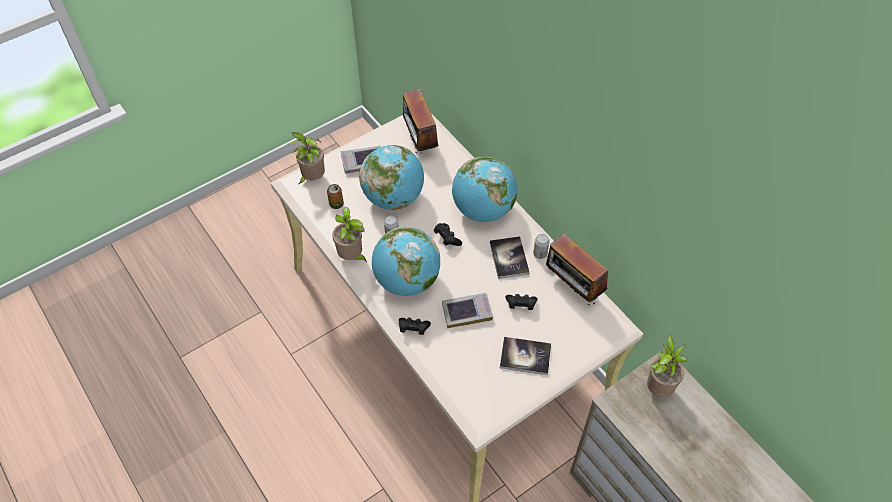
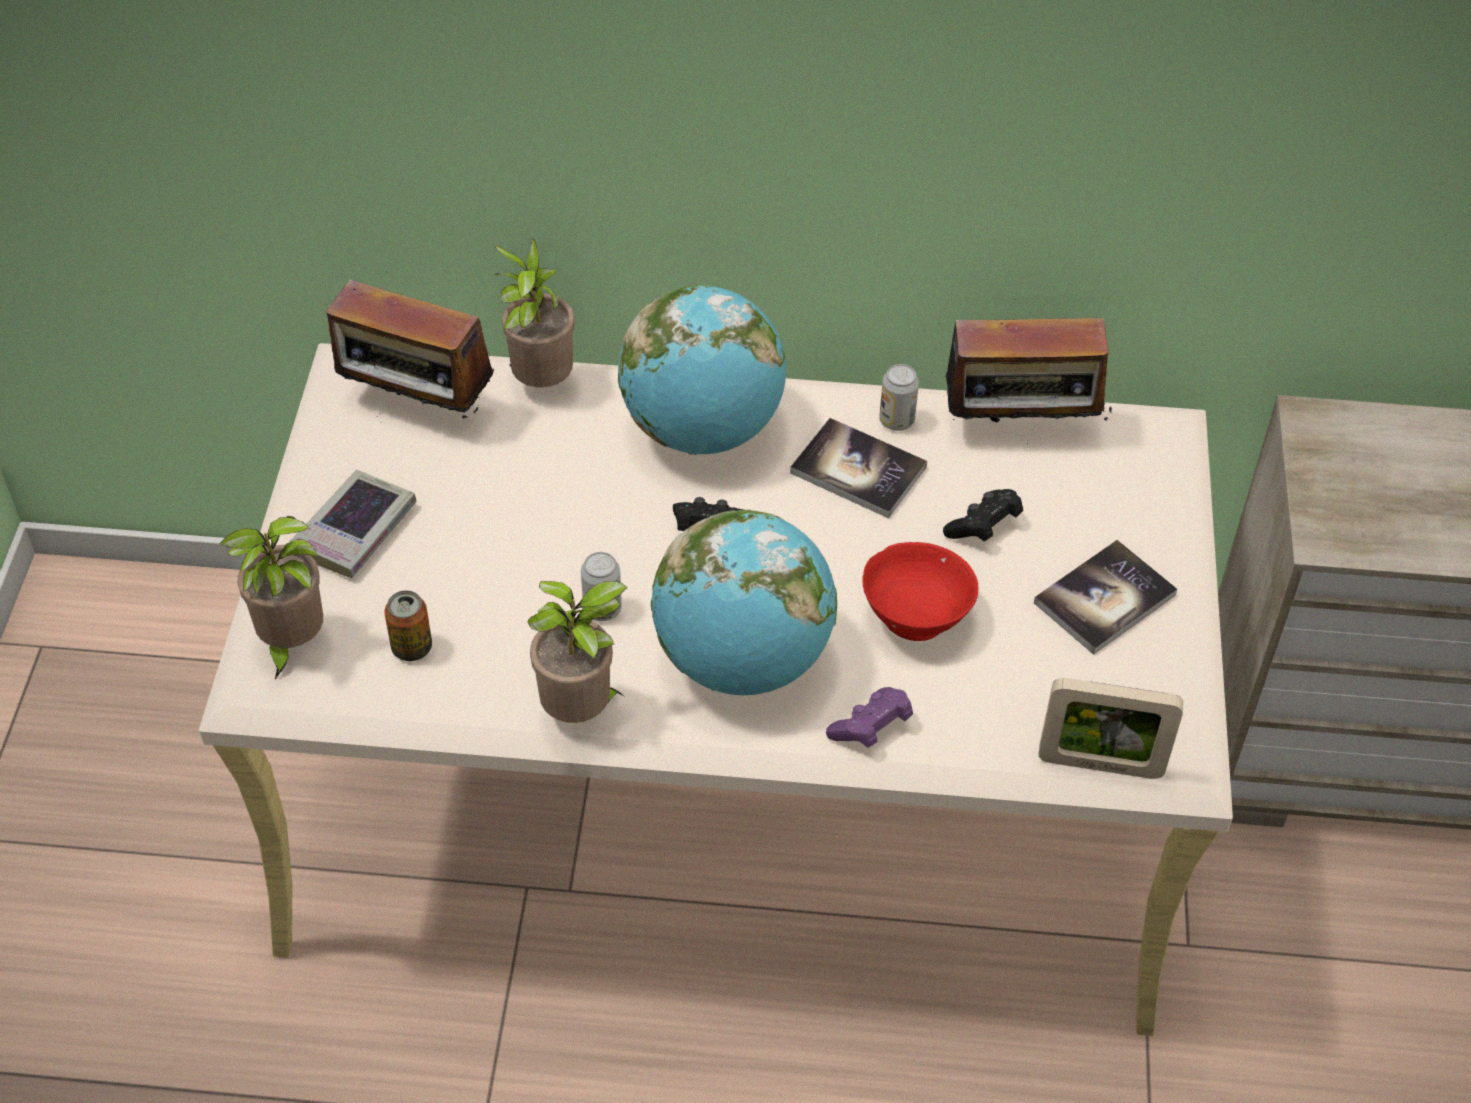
camera: 50 degrees left, 5 degrees down
globe [359,145,424,210] -> none
black game controller [399,318,431,335] -> purple game controller [826,687,913,748]
book [442,293,493,328] -> red bowl [862,542,979,641]
potted plant [647,335,688,398] -> potted plant moved to [495,239,575,387]
none -> picture frame [1039,678,1183,779]

